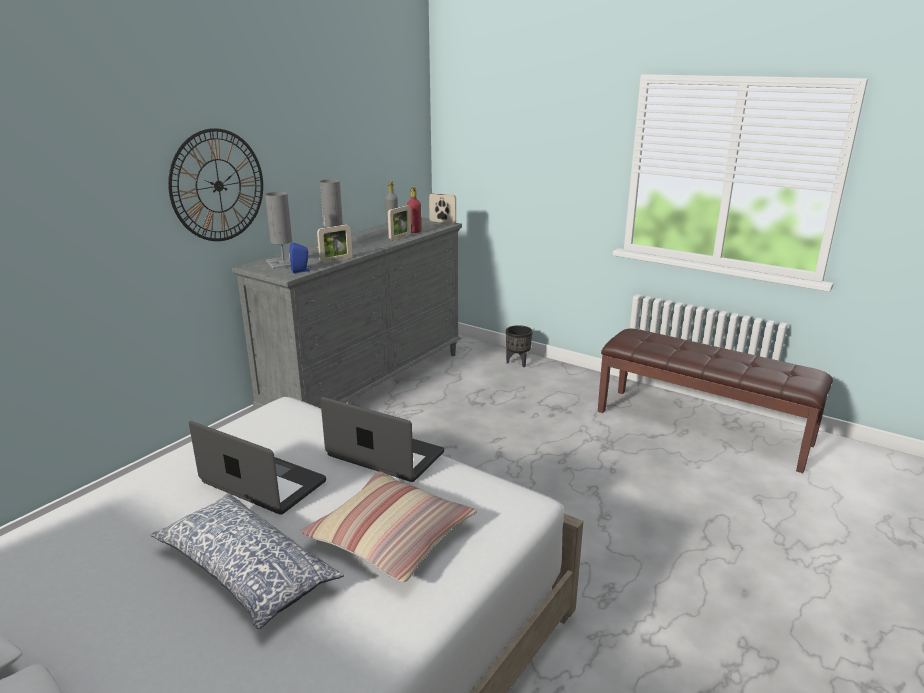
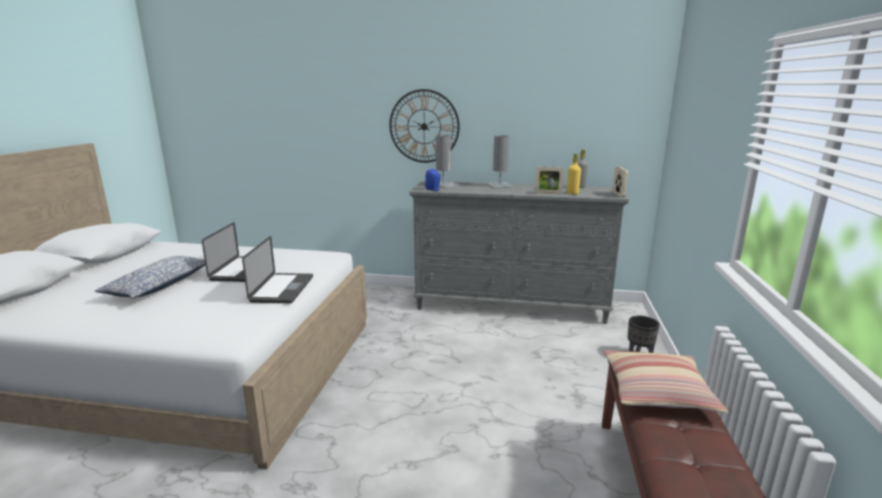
camera: 65 degrees right, 5 degrees down
pillow [300,471,477,583] -> pillow moved to [603,350,729,413]
picture frame [317,224,352,263] -> none
red bottle [407,187,421,233] -> yellow bottle [567,154,581,195]

